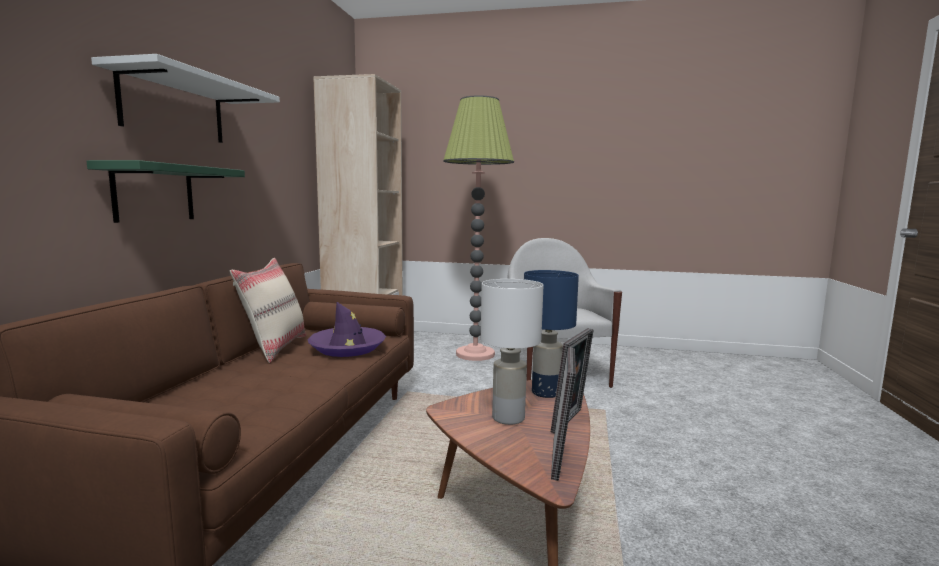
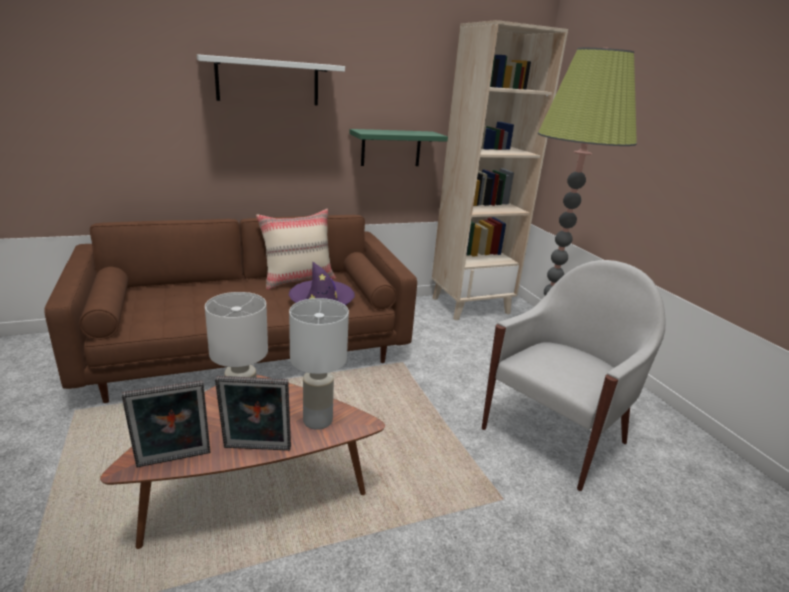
camera: 55 degrees right, 15 degrees up
green shelf [86,160,245,223] -> green shelf moved to [349,129,448,166]
blue table lamp [524,270,579,398] -> white table lamp [289,298,349,430]

